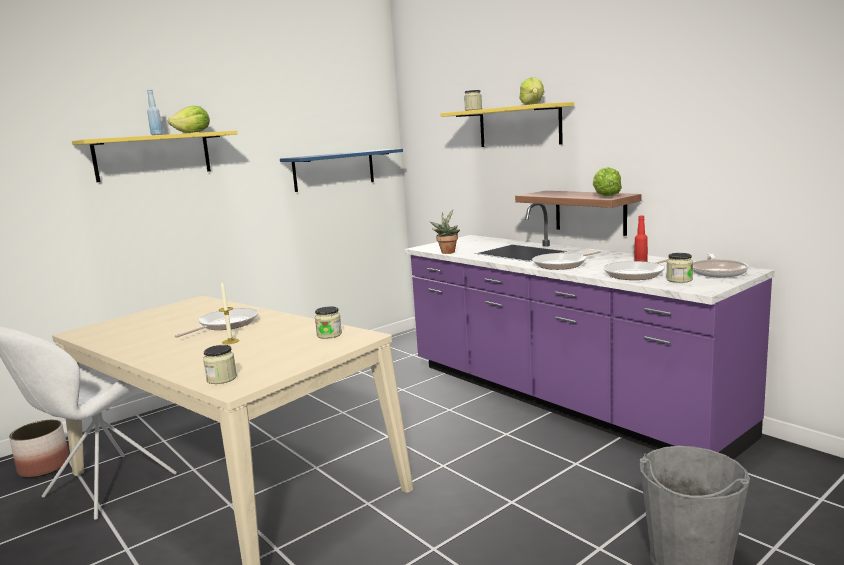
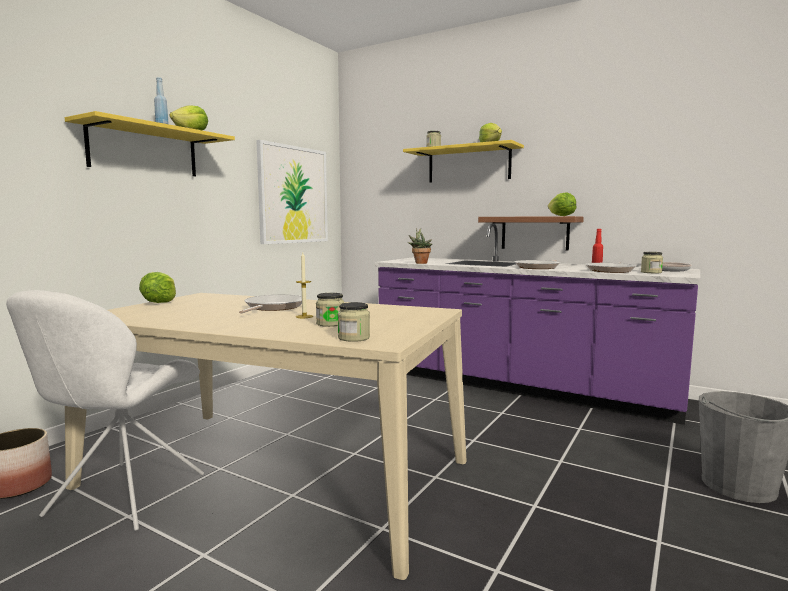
camera: 20 degrees left, 5 degrees down
blue shelf [280,149,403,192] -> picture [256,140,328,244]
jar [315,306,342,339] -> jar moved to [316,293,344,327]
none -> lettuce [139,272,176,303]

